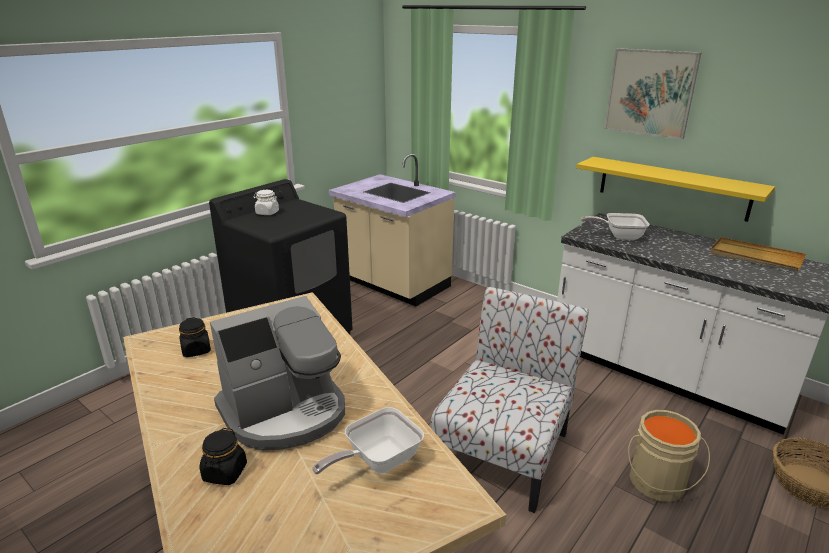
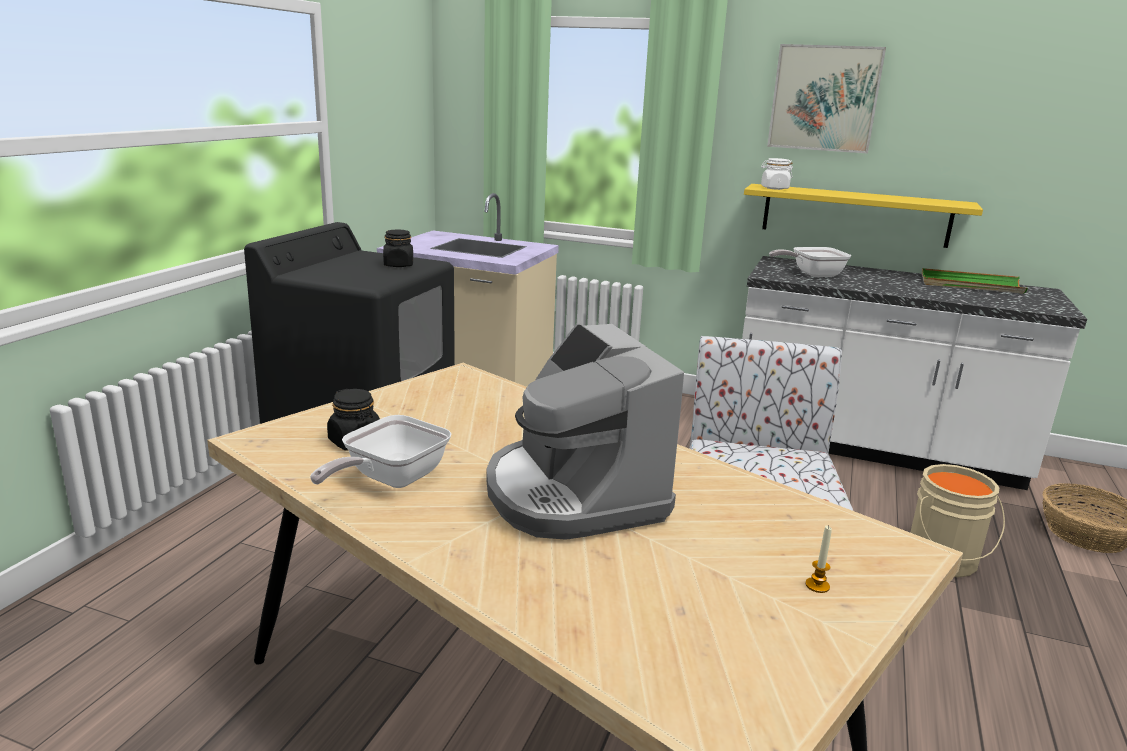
camera: 20 degrees left, 5 degrees down
black jar [200,428,247,485] -> black jar moved to [383,230,413,267]
coffee machine [210,296,345,450] -> coffee machine turned 120 degrees clockwise [486,324,684,540]
white jar [254,190,279,215] -> white jar moved to [761,158,793,190]
frying pan [312,407,424,475] -> frying pan moved to [310,415,451,488]
beige tray [710,237,806,271] -> green tray [921,268,1028,294]
none -> candle [805,526,832,593]

